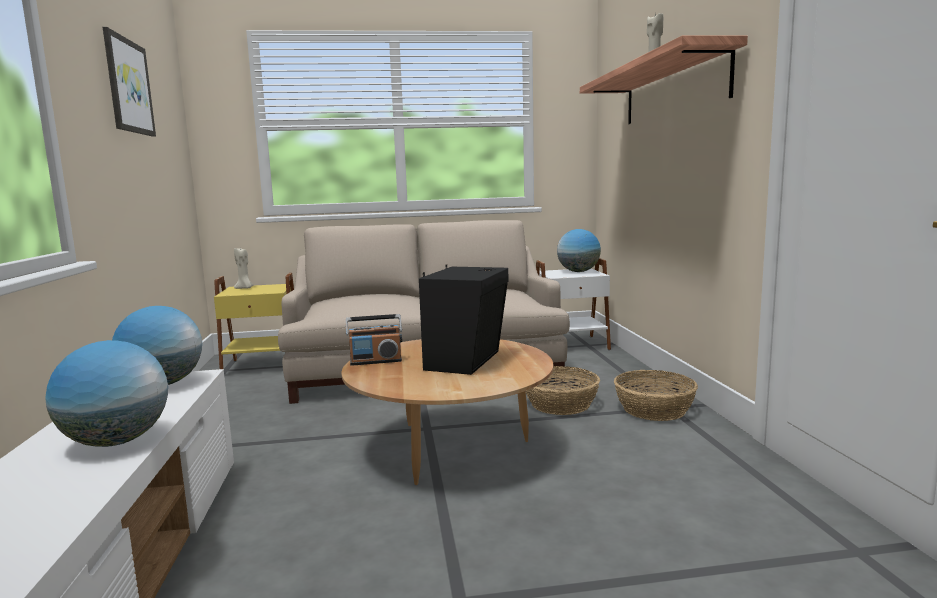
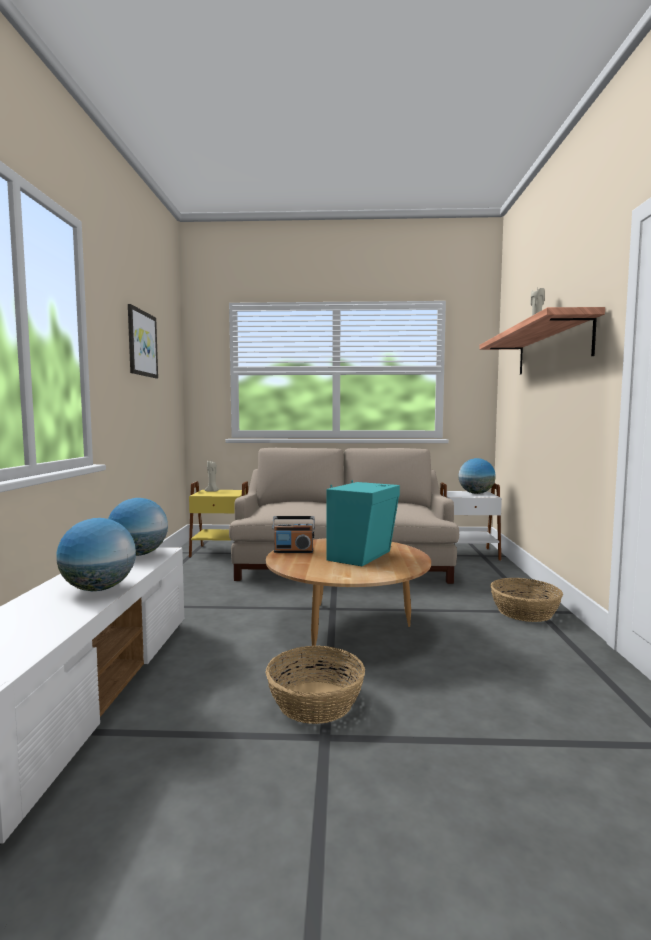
camera: 10 degrees right, 5 degrees down
black speaker [419,264,508,375] -> turquoise speaker [326,480,400,566]
basket [526,366,600,415] -> basket moved to [265,646,365,724]

